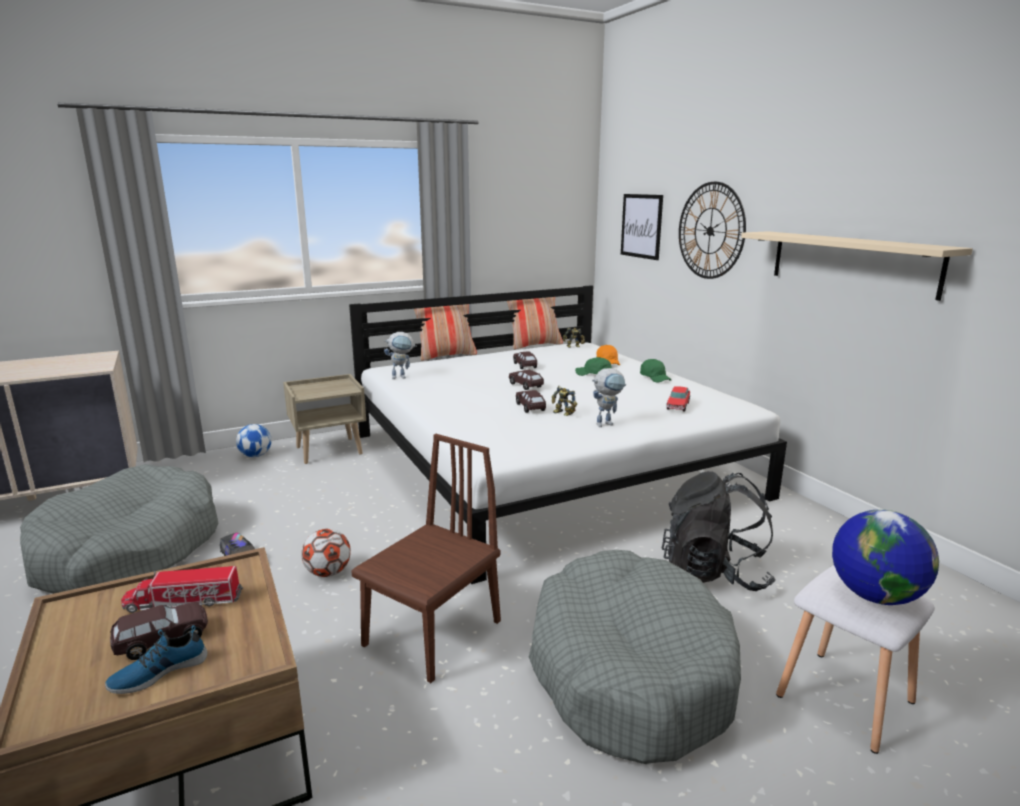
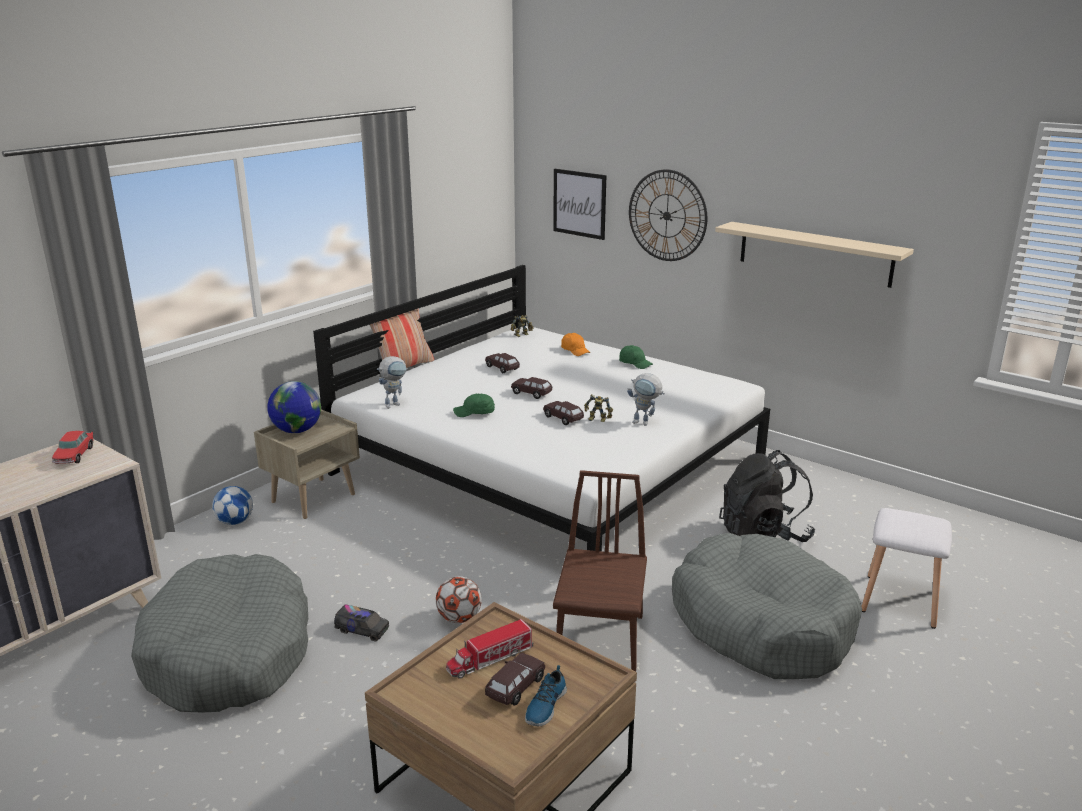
camera: 25 degrees left, 5 degrees up
pillow [507,297,563,350] -> none
green cap [575,357,612,376] -> green cap moved to [453,394,495,417]
toy robot [592,368,626,427] -> toy robot turned 75 degrees clockwise [627,373,665,426]
toy car [667,386,690,411] -> toy car moved to [52,431,94,464]
globe [832,510,939,605] -> globe moved to [267,381,321,433]

